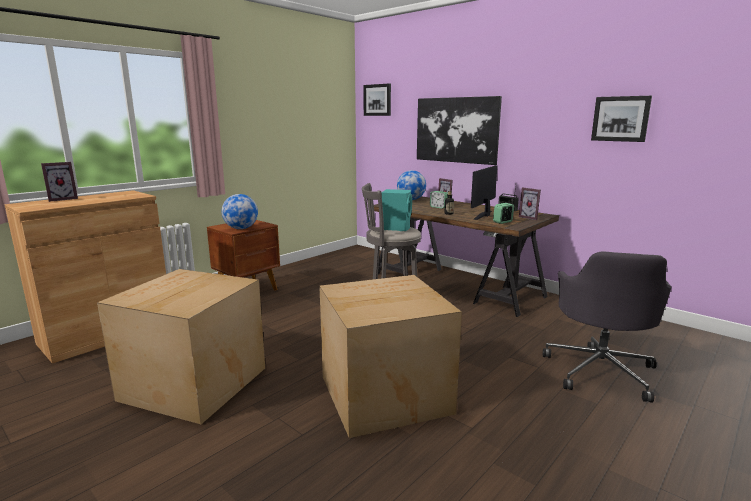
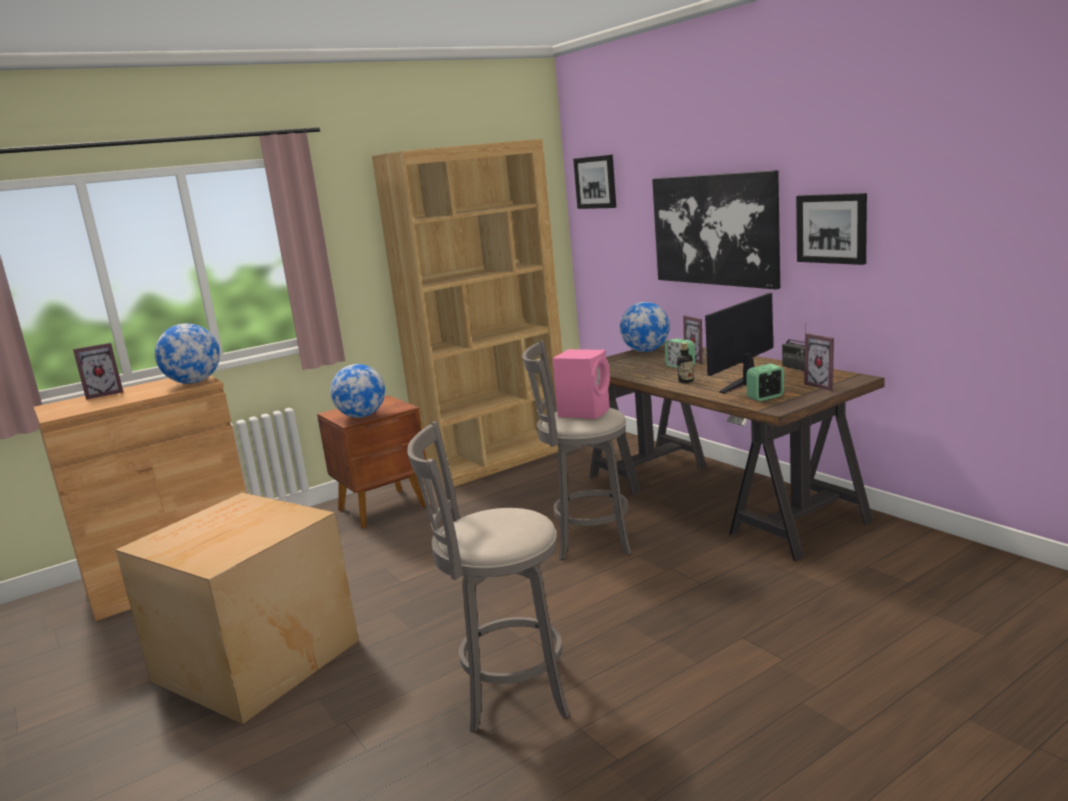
camera: 15 degrees right, 0 degrees up
cardboard box [319,275,462,438] -> grey stool [407,421,570,732]
turquoise speaker [381,189,412,231] -> pink speaker [552,349,610,419]
grey office chair [543,251,671,403] -> none
picture [591,96,652,142] -> picture moved to [796,193,867,265]
none -> globe [155,323,220,384]
none -> brown bookcase [372,139,562,487]

